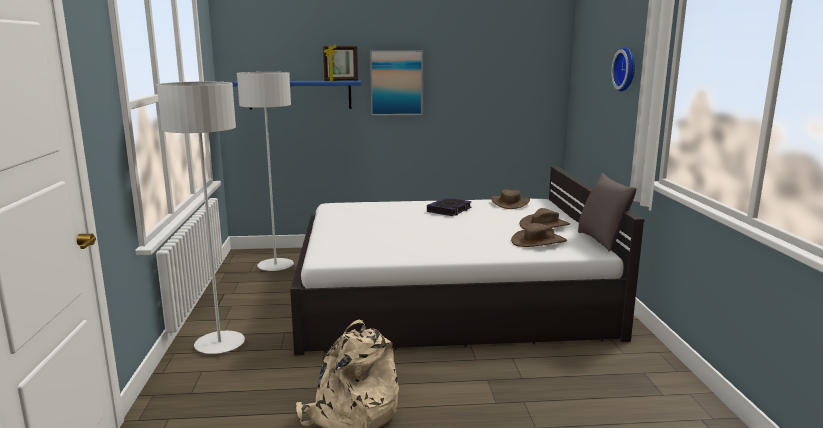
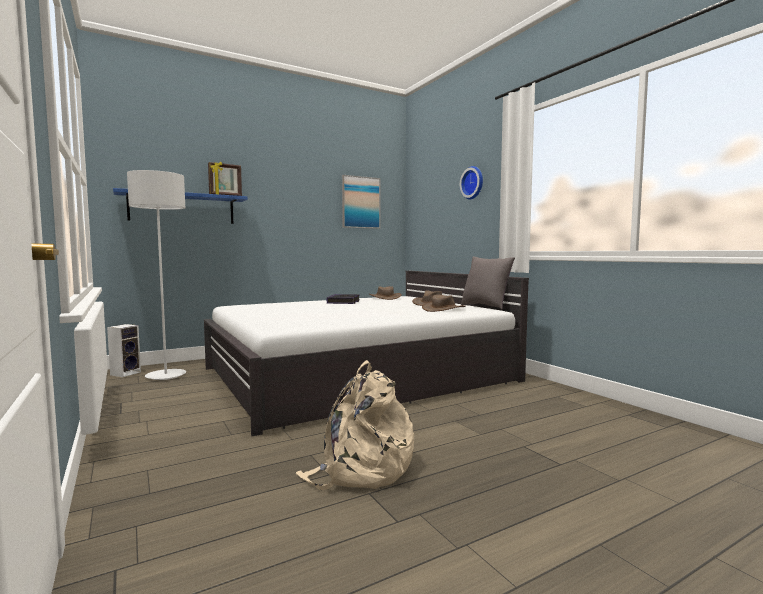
camera: 25 degrees left, 10 degrees down
grey floor lamp [157,82,245,354] -> none
picture [370,50,423,116] -> picture moved to [342,175,380,229]
none -> speaker [107,324,141,377]

